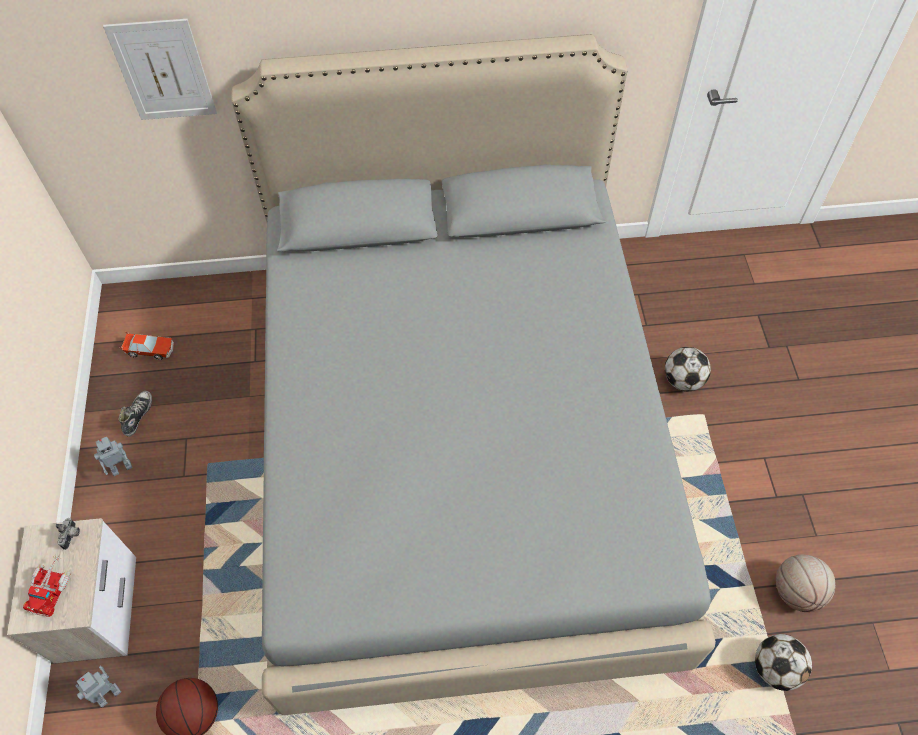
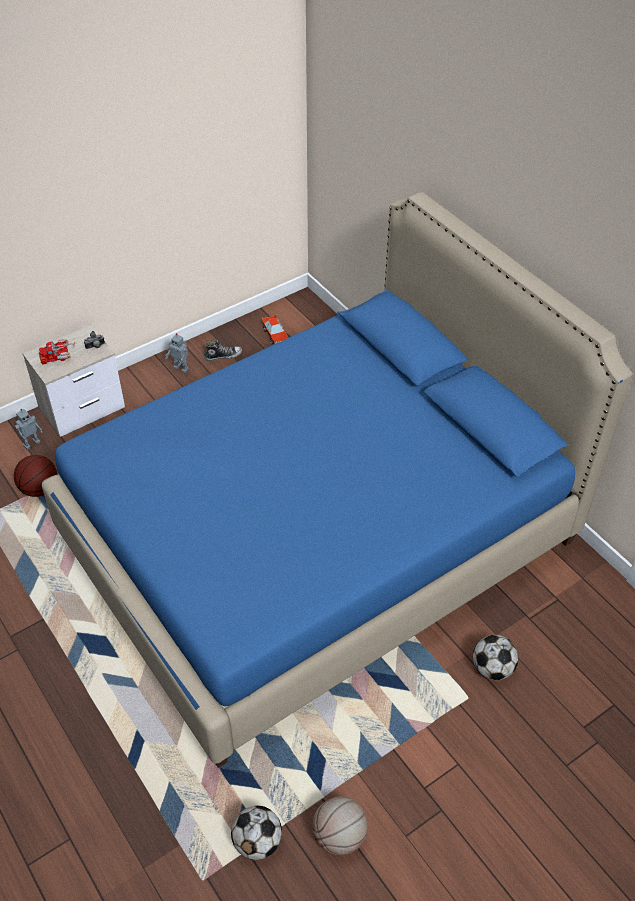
camera: 60 degrees right, 10 degrees down
toy robot [75,665,121,708] -> toy robot turned 120 degrees clockwise [15,409,42,450]
picture [103,19,217,120] -> none
grey bed [231,34,716,715] -> blue bed [42,192,633,768]

